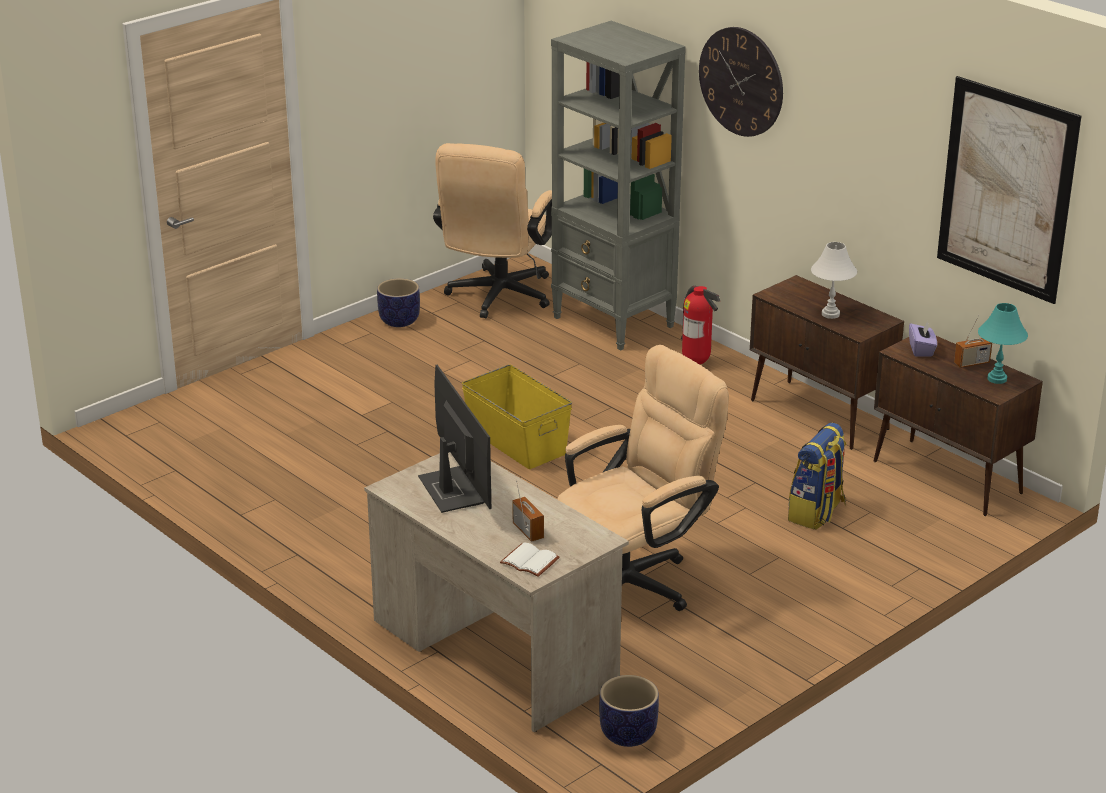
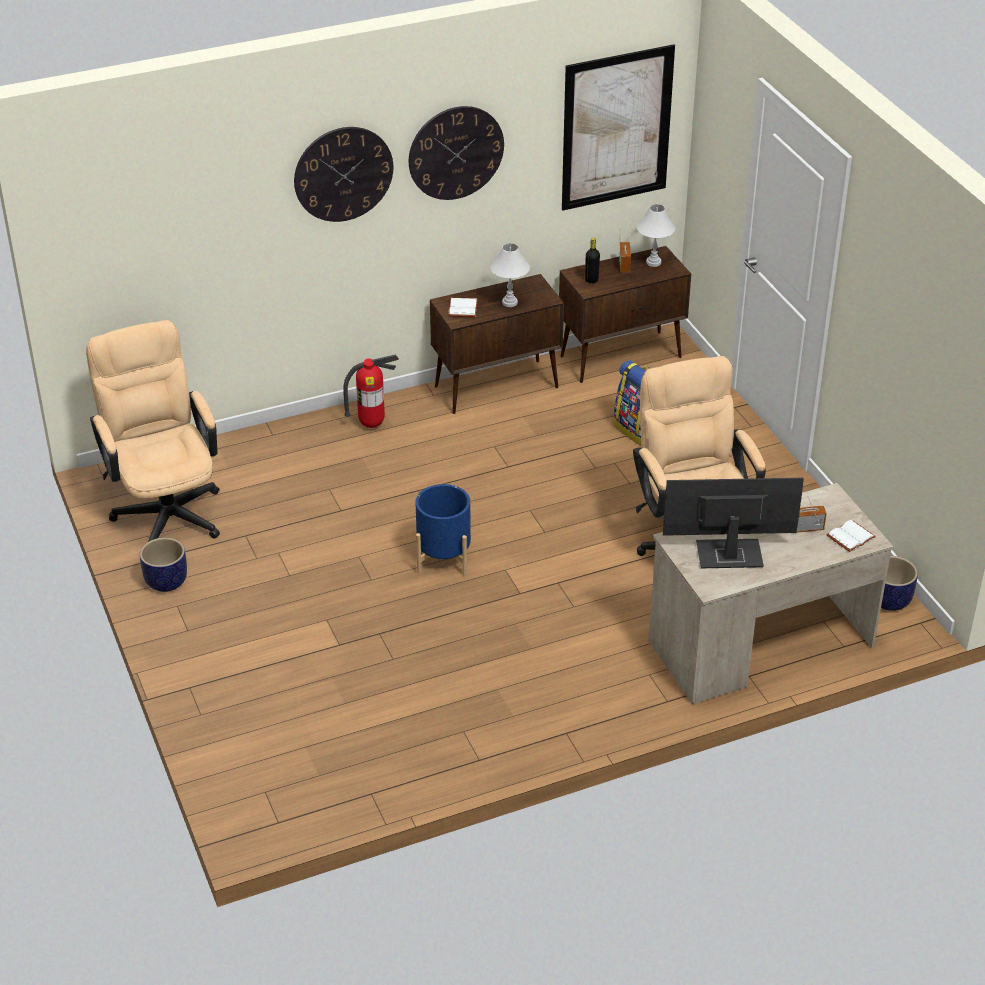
camera: 70 degrees left, 10 degrees up
beige office chair [433,143,552,318] -> beige office chair turned 150 degrees counterclockwise [86,320,220,542]
yellow storage box [462,365,572,469] -> blue planter [416,484,471,576]
grey bookcase [551,21,686,351] -> none
purple tissue box [909,321,937,356] -> black bottle [585,238,600,283]
turquoise table lamp [978,303,1028,384] -> white table lamp [637,204,675,267]
none -> wall clock [409,106,504,200]
none -> white book [448,298,478,317]

